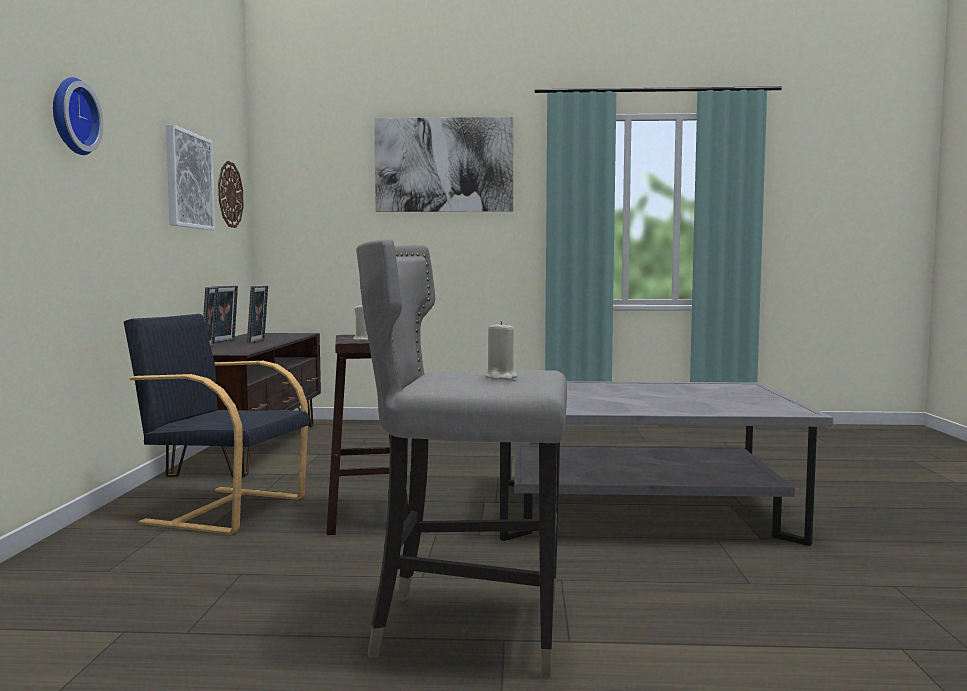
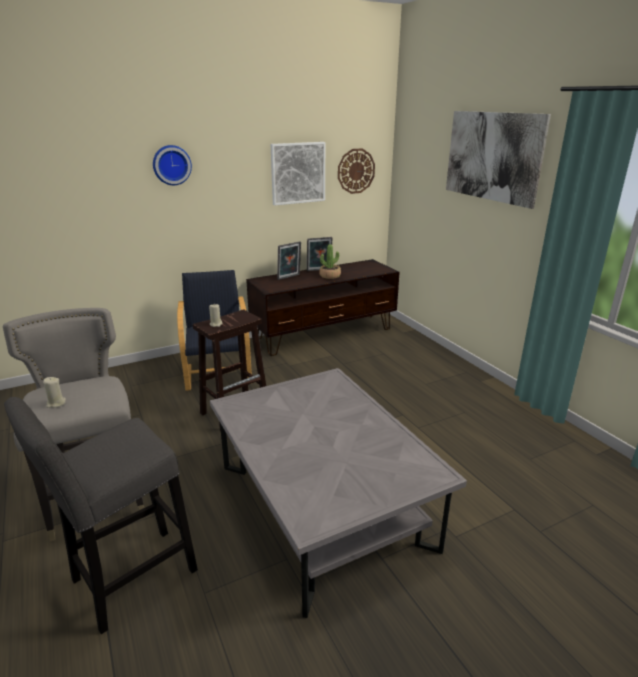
camera: 60 degrees right, 20 degrees up
picture frame [247,285,268,343] -> potted plant [319,244,341,279]
none -> grey stool [4,397,198,634]

